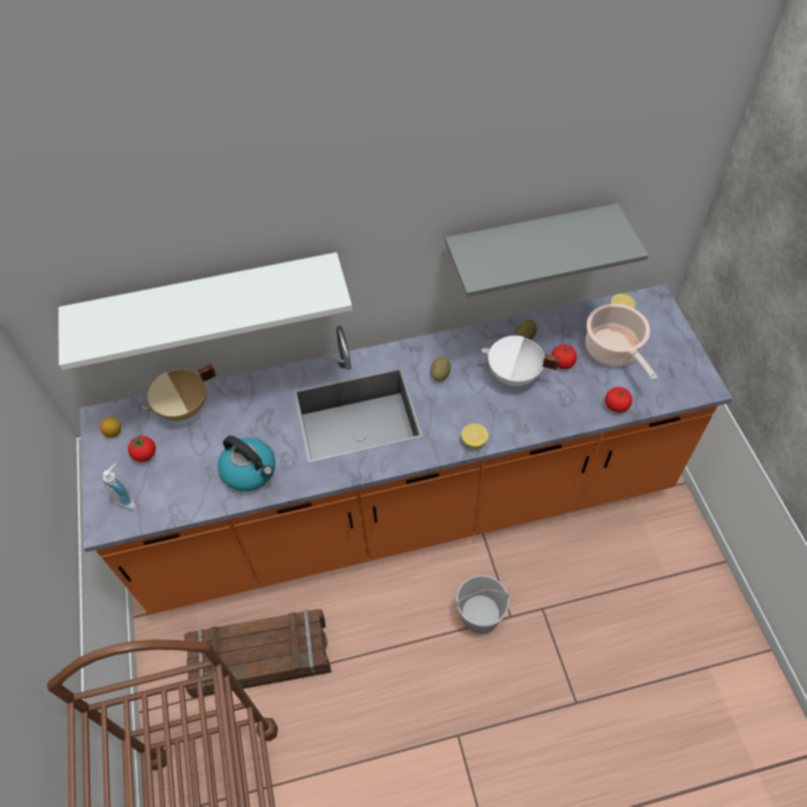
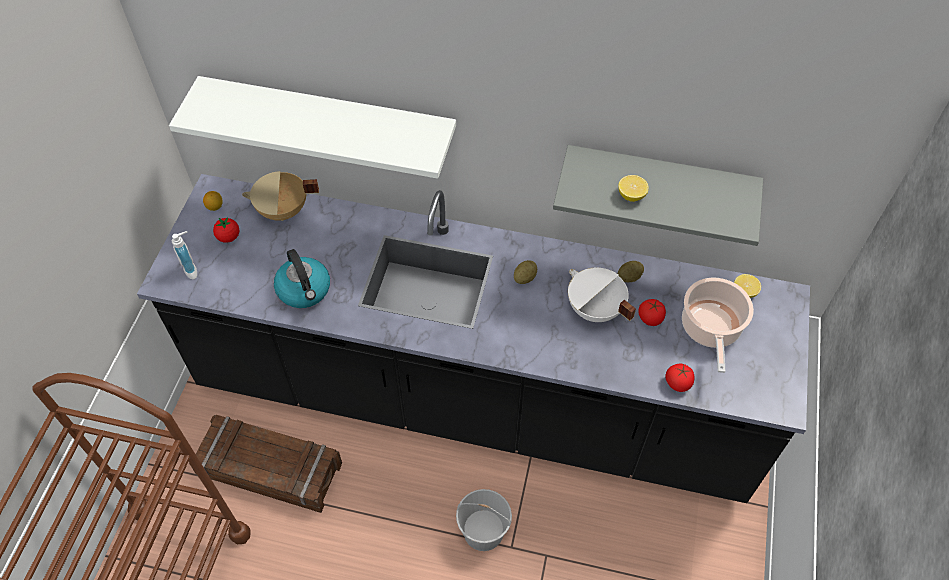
camera: 25 degrees right, 0 degrees up
orange counter [80,284,733,615] -> black counter [137,174,810,503]
lemon [461,423,488,448] -> lemon moved to [618,175,649,202]

